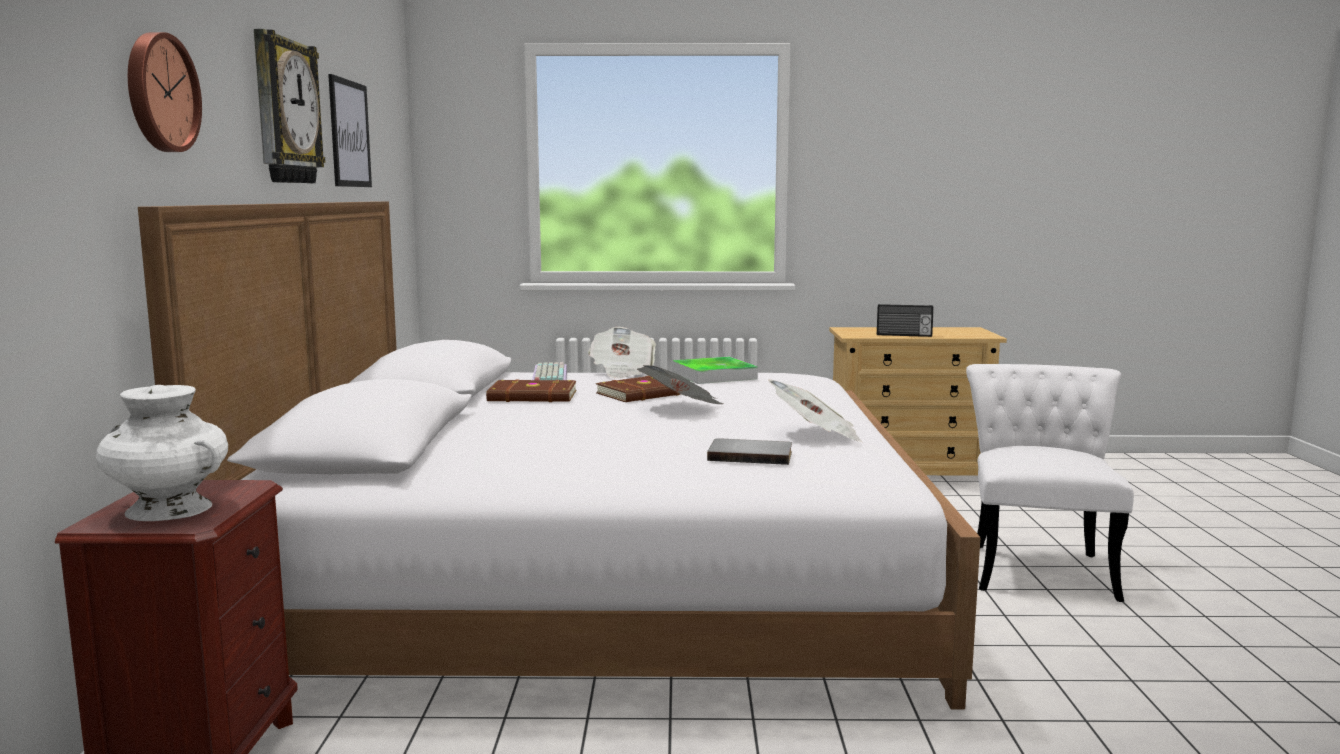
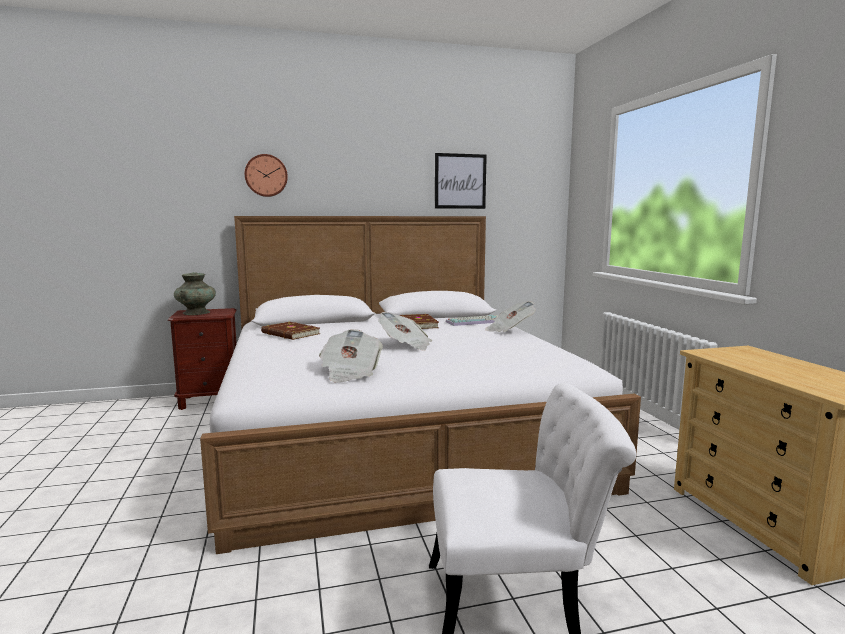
camera: 75 degrees right, 0 degrees up
white vase [96,385,228,521] -> turquoise vase [174,272,216,315]
wall clock [254,29,326,183] -> none
brown book [596,376,680,402] -> brown book moved to [261,322,320,340]
tray [672,357,758,384] -> none
grey book [707,438,792,465] -> none
radio [877,304,934,337] -> none

